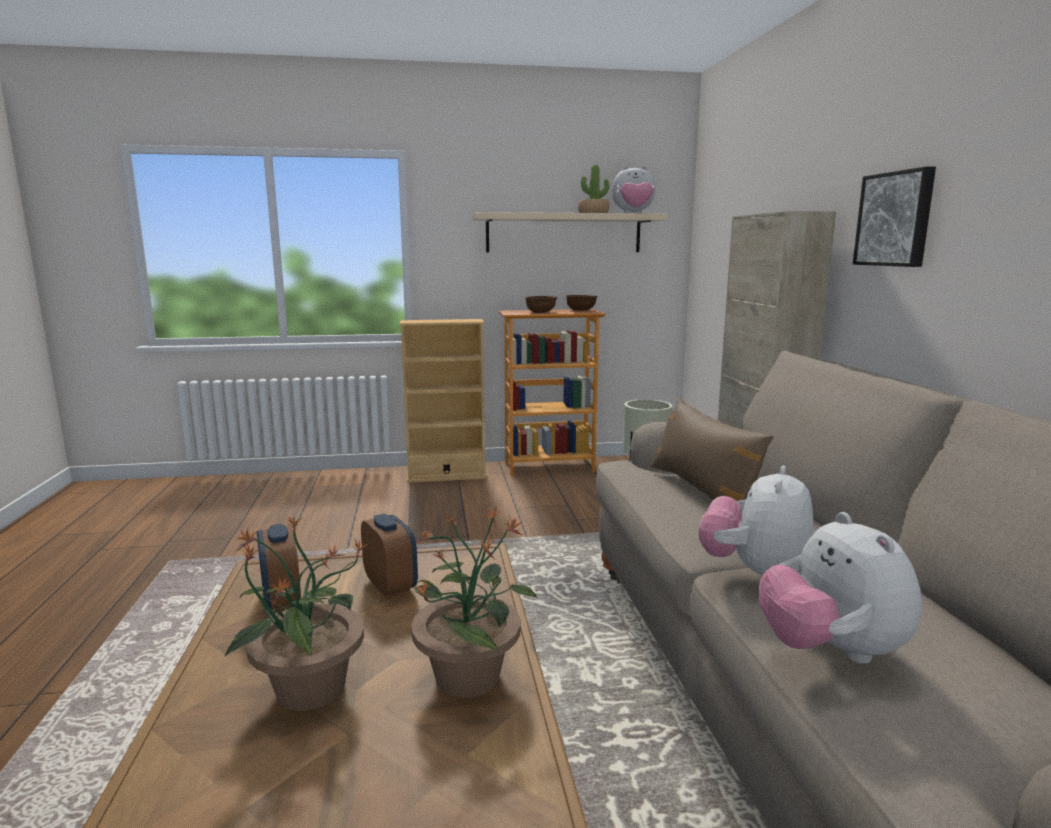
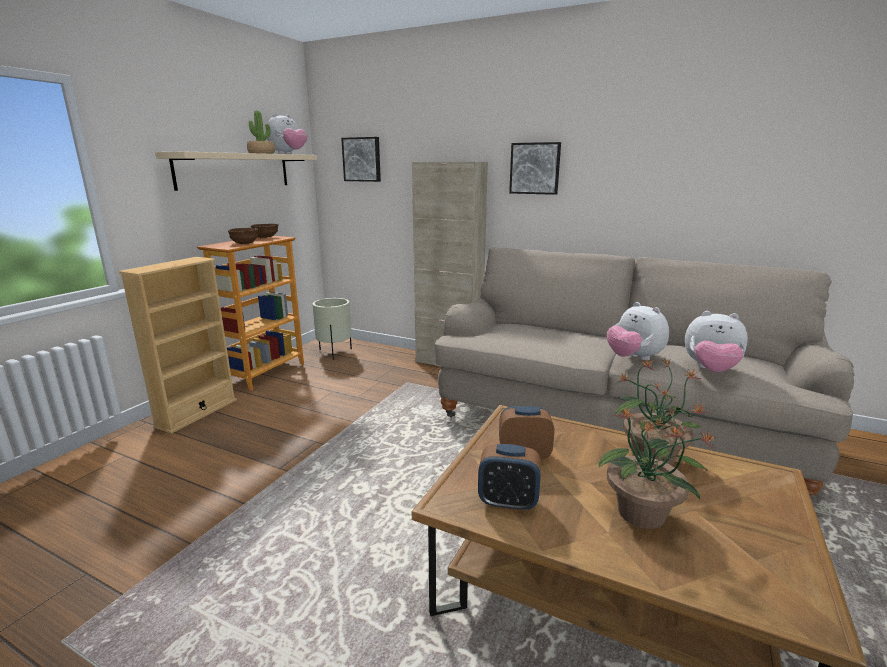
camera: 55 degrees left, 5 degrees up
brown pillow [651,397,774,501] -> none
none -> picture [341,137,381,182]

